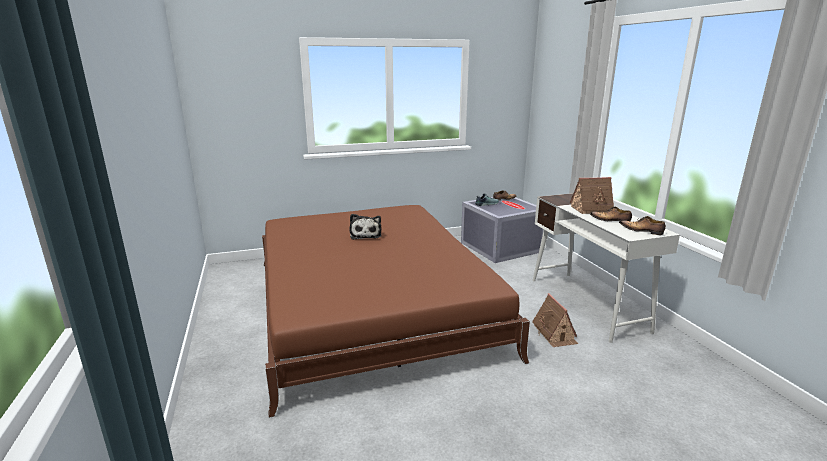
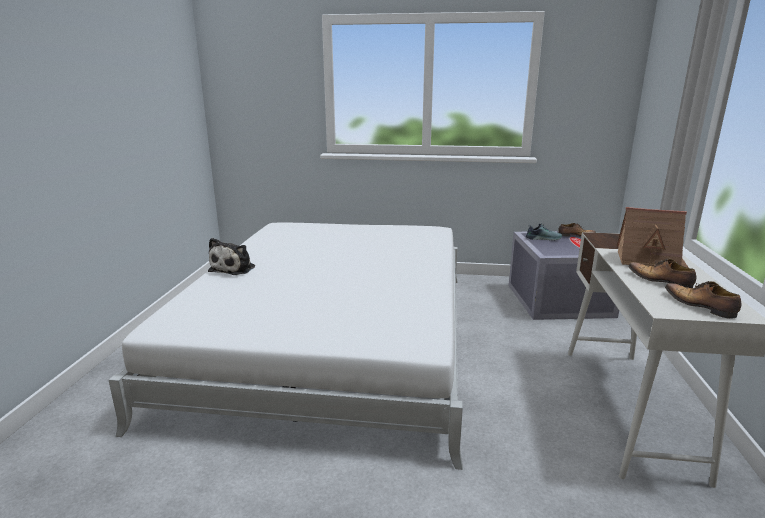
camera: 25 degrees right, 0 degrees up
brown bed [262,205,530,418] -> white bed [109,223,463,470]
plush toy [350,214,381,240] -> plush toy moved to [208,238,255,275]
toy house [532,293,578,347] -> none

